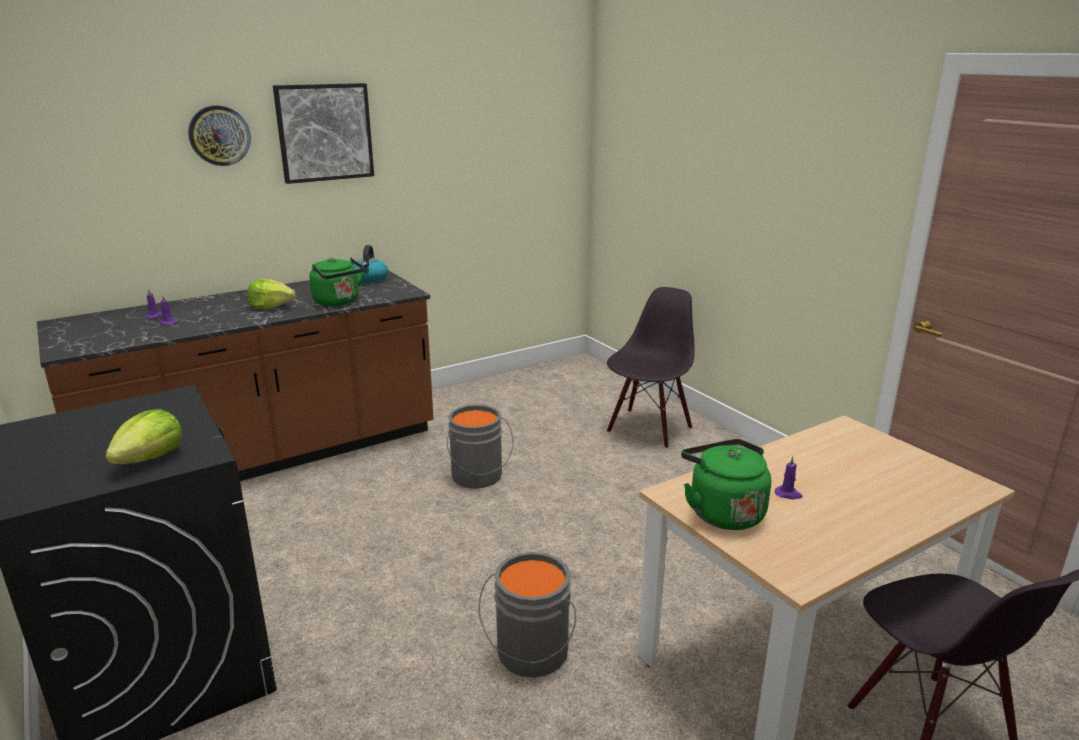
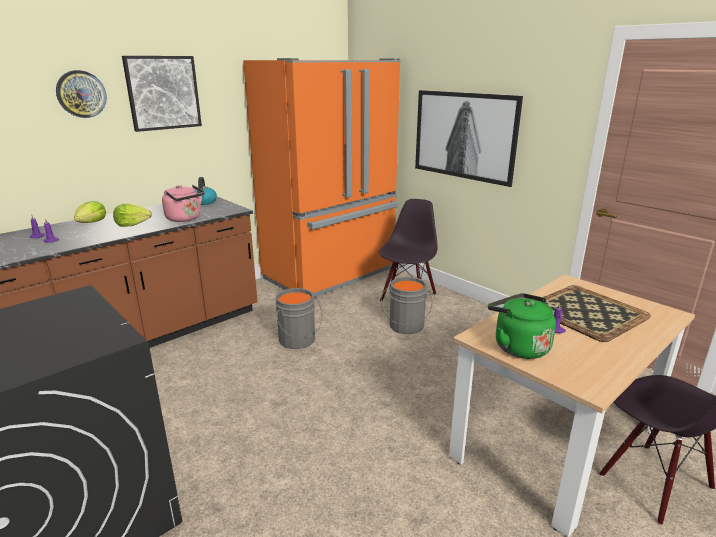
camera: 10 degrees left, 0 degrees up
lettuce [106,409,182,464] -> lettuce moved to [74,201,106,223]
green kettle [309,257,364,306] -> pink kettle [162,185,205,222]
grey bucket [479,552,576,678] -> grey bucket moved to [381,277,433,334]
none -> orange fridge [243,58,401,297]
none -> picture [415,90,523,187]
none -> tray [544,285,651,342]

